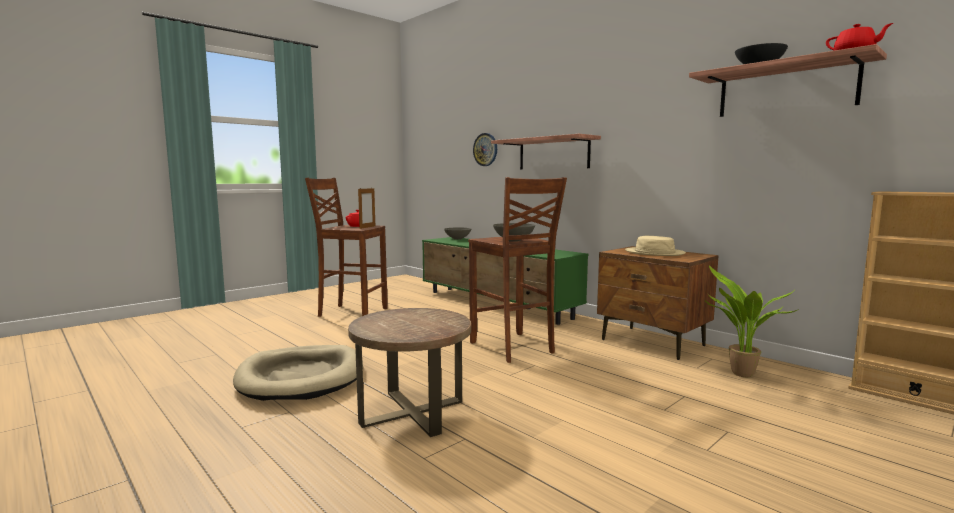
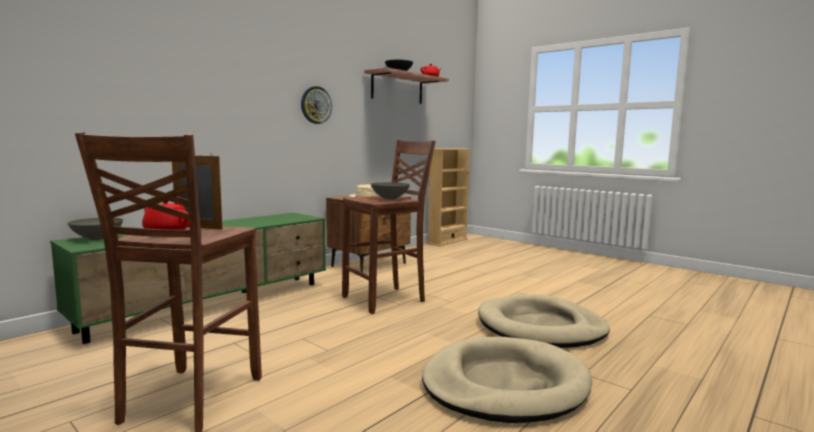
camera: 95 degrees left, 0 degrees up
brown side table [348,308,471,437] -> beige dog bed [478,294,610,348]
wall clock [473,133,497,166] -> wall clock moved to [301,86,332,124]
shelf [491,134,601,170] -> none
potted plant [705,265,799,377] -> none

